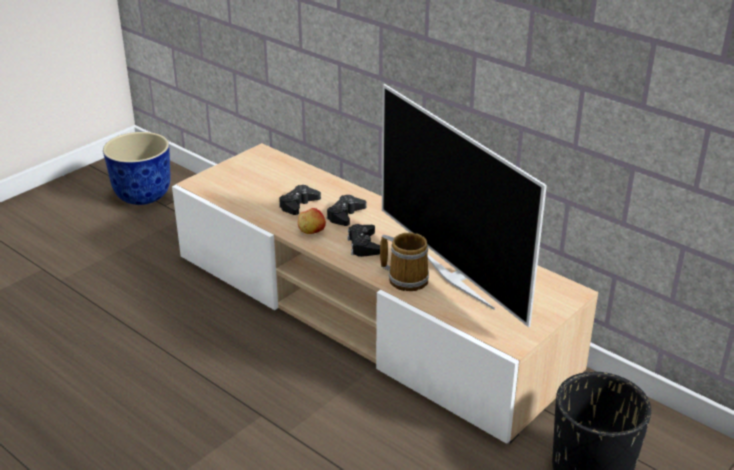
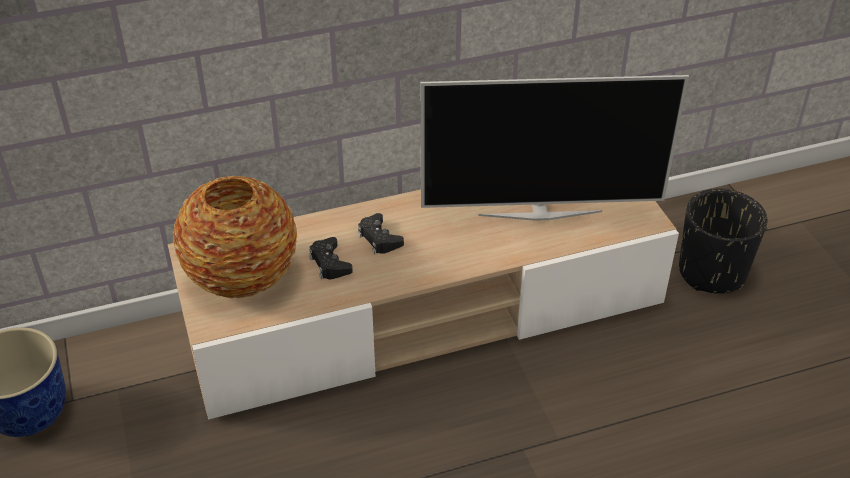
camera: 60 degrees left, 10 degrees up
apple [298,208,326,234] -> none
black game controller [347,224,380,257] -> none
mug [380,232,429,291] -> none
none -> vase [173,176,297,298]

